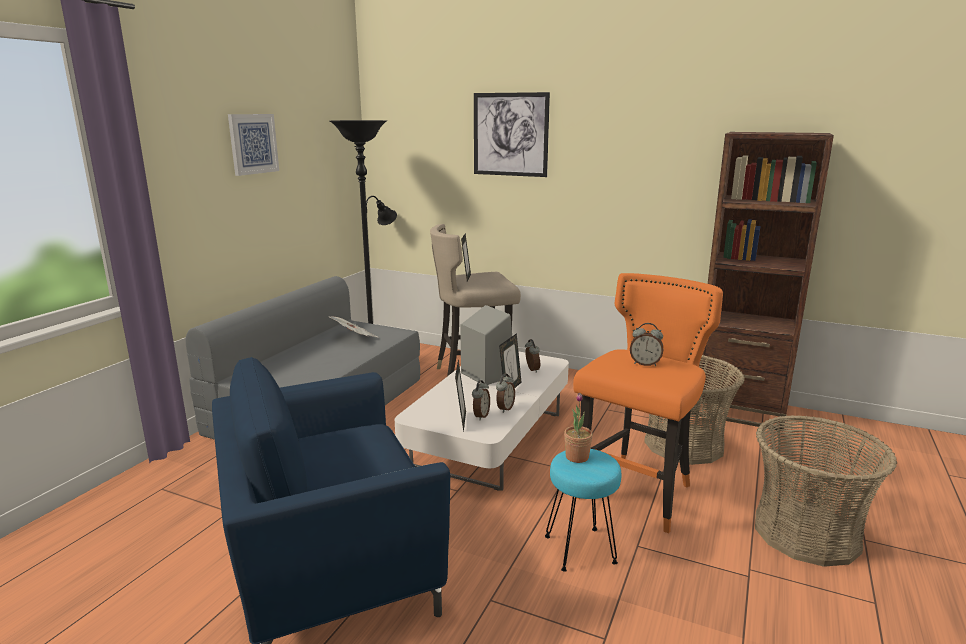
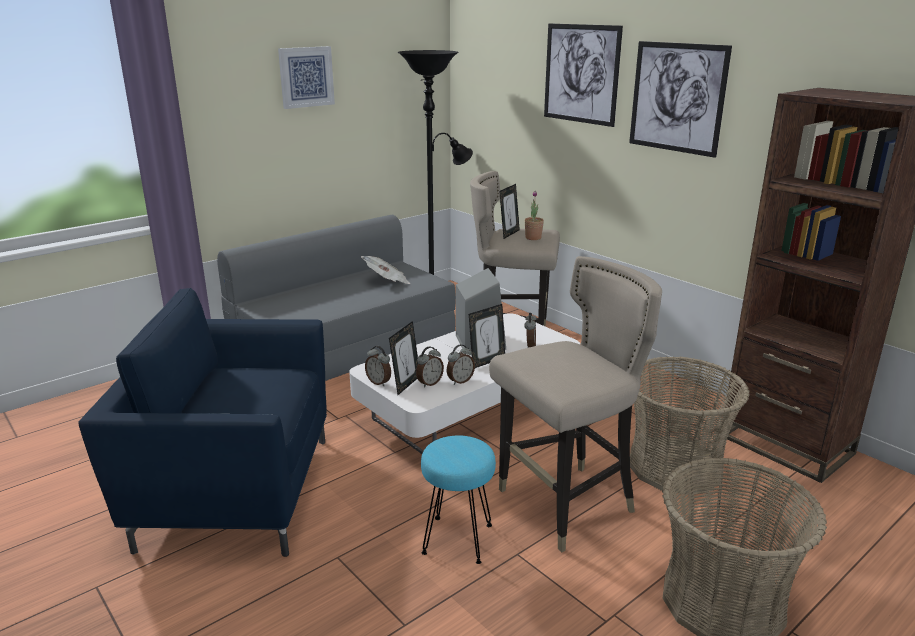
camera: 25 degrees right, 5 degrees up
potted plant [564,393,593,463] -> potted plant moved to [525,191,544,240]
orange stool [573,273,723,534] -> beige stool [489,256,662,553]
alarm clock [630,323,663,366] -> alarm clock moved to [365,346,391,386]
none -> picture [629,41,732,158]

